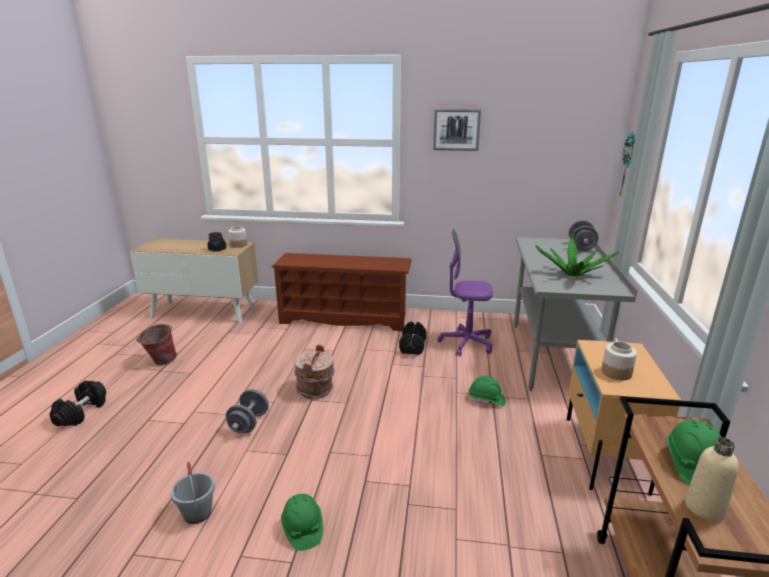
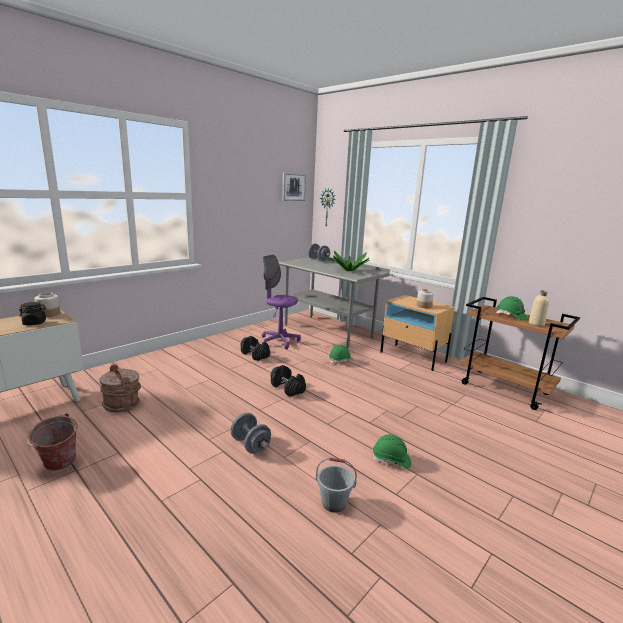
camera: 55 degrees left, 5 degrees down
black dumbbell [50,380,106,426] -> black dumbbell moved to [271,365,306,397]
brown shoe rack [271,253,412,331] -> none
brown bucket [294,344,334,399] -> brown bucket moved to [99,364,141,413]
picture [433,109,481,151] -> picture moved to [282,172,306,201]
purple office chair [438,229,493,356] -> purple office chair turned 75 degrees clockwise [261,255,301,349]

